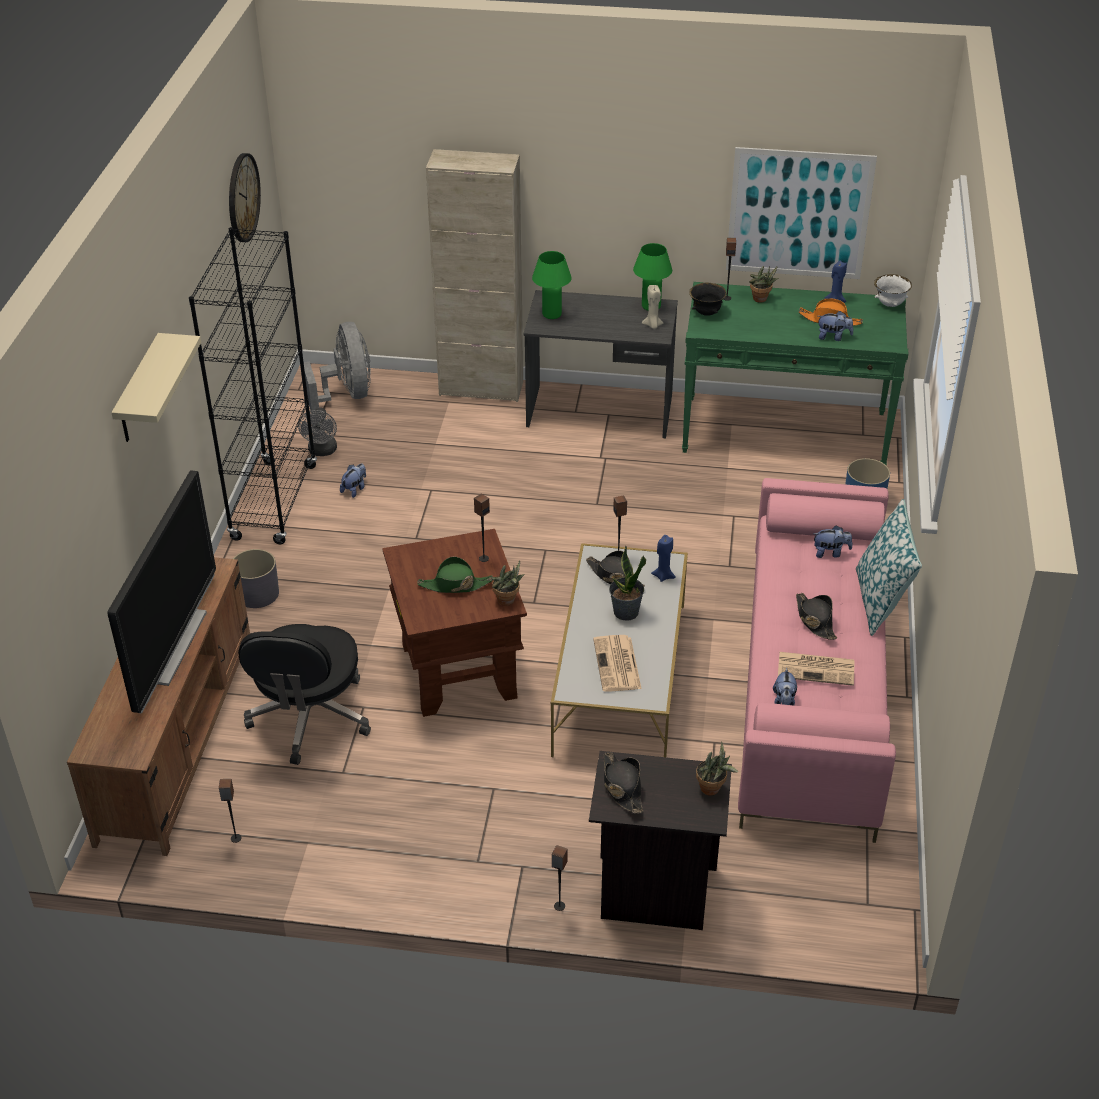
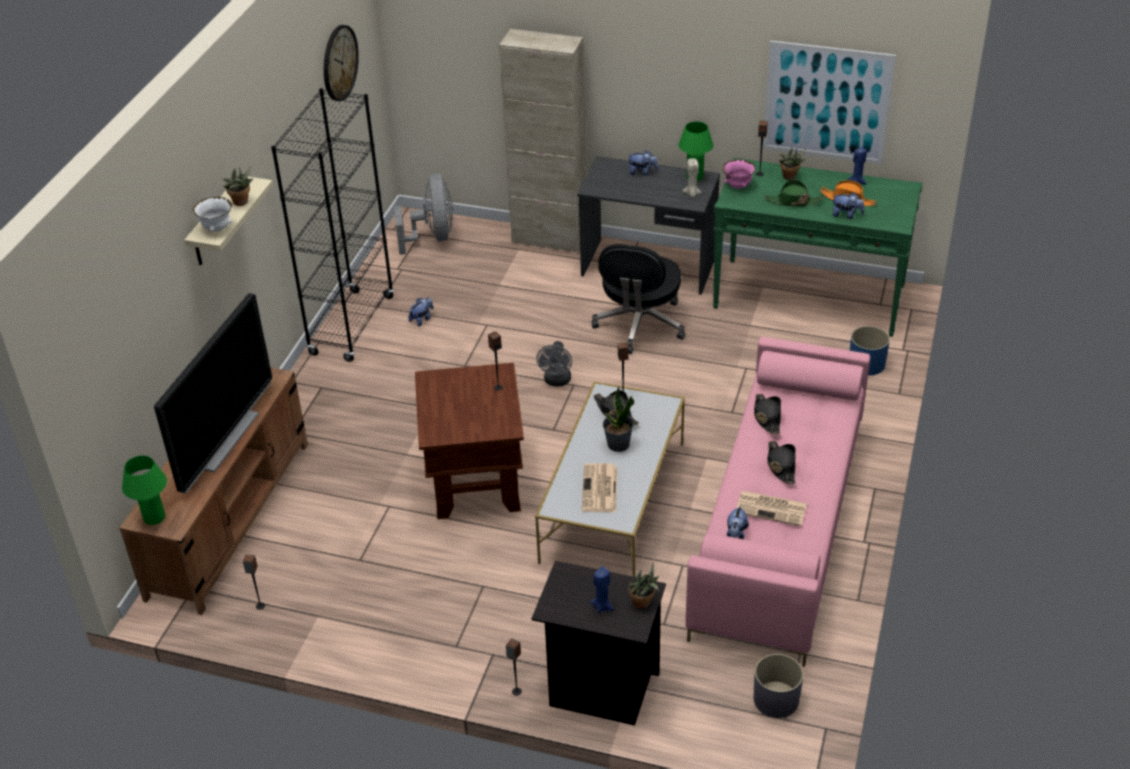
camera: 10 degrees right, 0 degrees up
grey planter [233,549,279,608] -> grey planter moved to [753,654,803,718]
black office chair [238,624,371,765] -> black office chair moved to [591,244,686,354]
grey fan [298,407,337,456] -> grey fan moved to [536,341,572,386]
green hat [417,557,493,593] -> green hat moved to [765,179,823,207]
potted plant [491,560,525,606] -> potted plant moved to [223,166,254,206]
green table lamp [532,251,572,319] -> green table lamp moved to [122,455,167,525]
black hat [604,752,643,814] -> black hat moved to [754,394,781,434]
blue candle [651,535,676,582] -> blue candle moved to [590,566,614,613]
black bowl [689,283,727,316] -> pink bowl [722,159,756,189]
plush toy [813,525,852,558] -> plush toy moved to [628,150,658,176]
pillow [856,499,922,636] -> none
white bowl [874,274,912,307] -> white bowl moved to [192,197,232,232]

